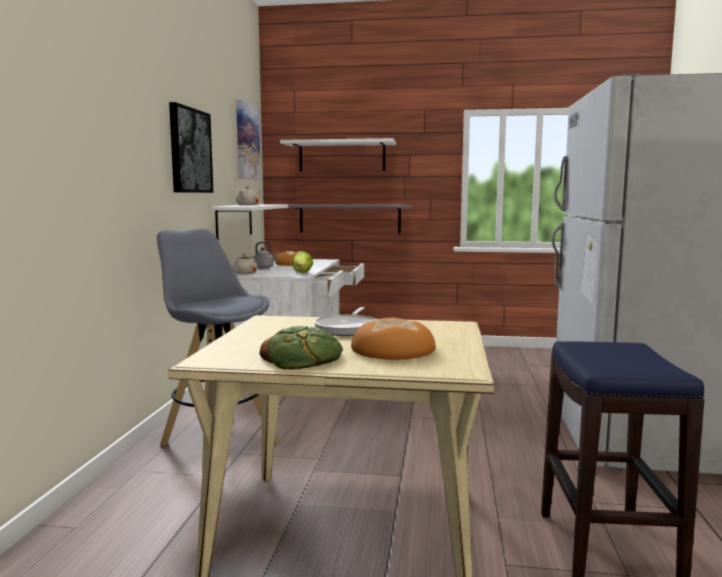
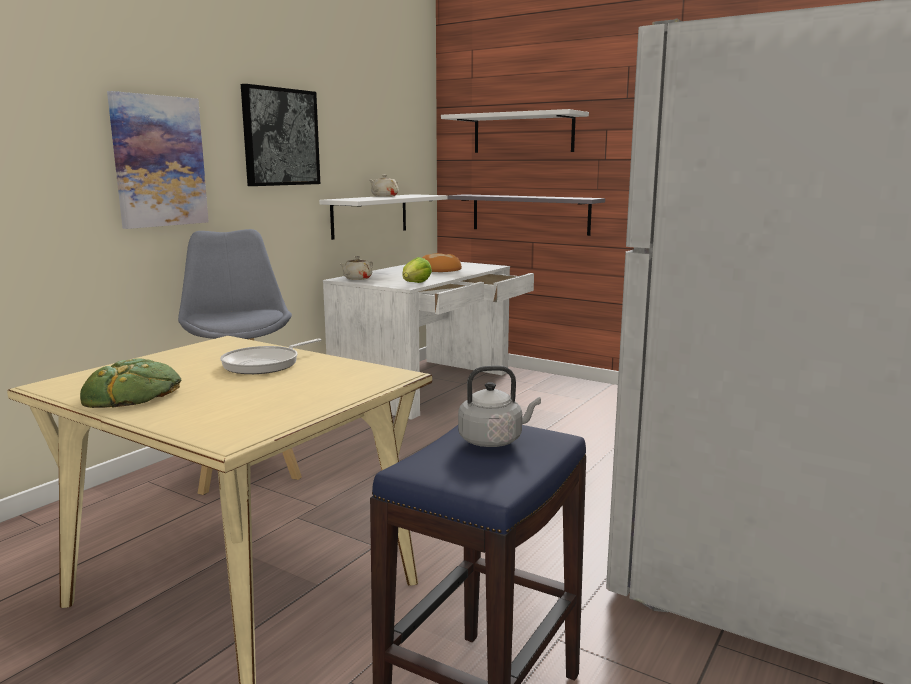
camera: 25 degrees right, 5 degrees up
picture [236,100,261,180] -> picture moved to [107,91,209,229]
grey kettle [252,242,279,269] -> grey kettle moved to [458,366,541,447]
bread [351,317,436,360] -> none

